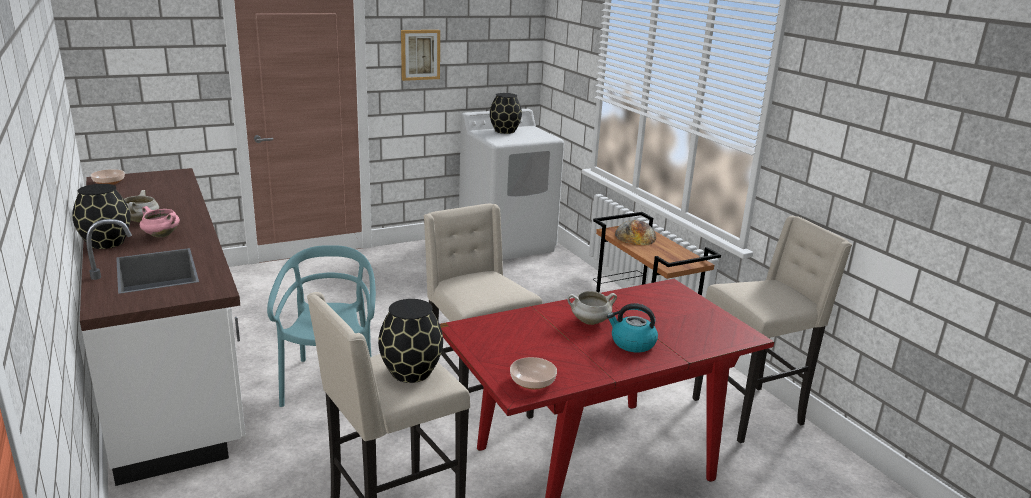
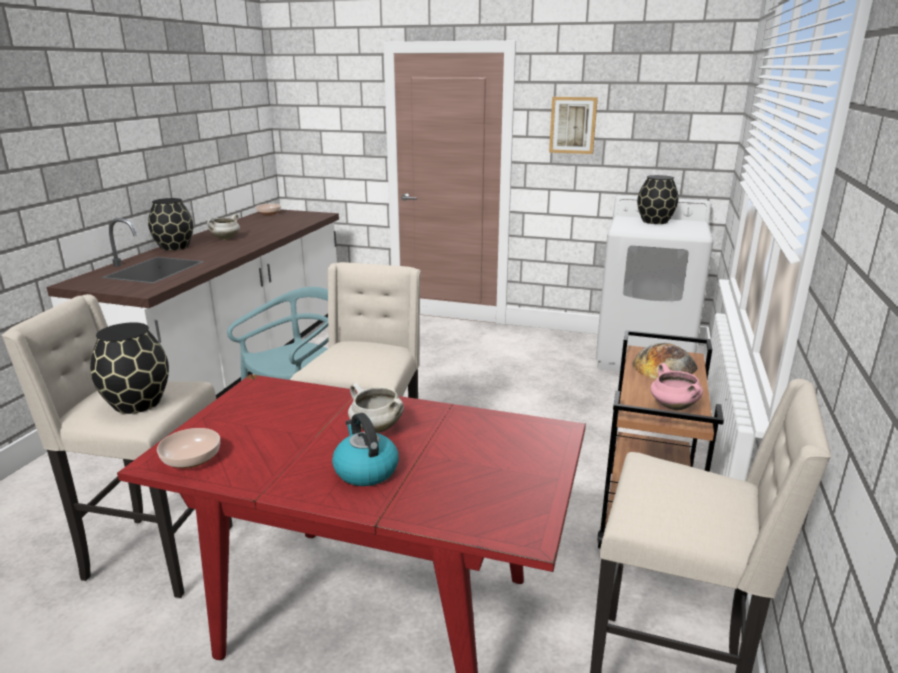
camera: 45 degrees right, 0 degrees up
pink cooking pot [140,206,180,237] -> pink cooking pot moved to [650,363,703,411]

